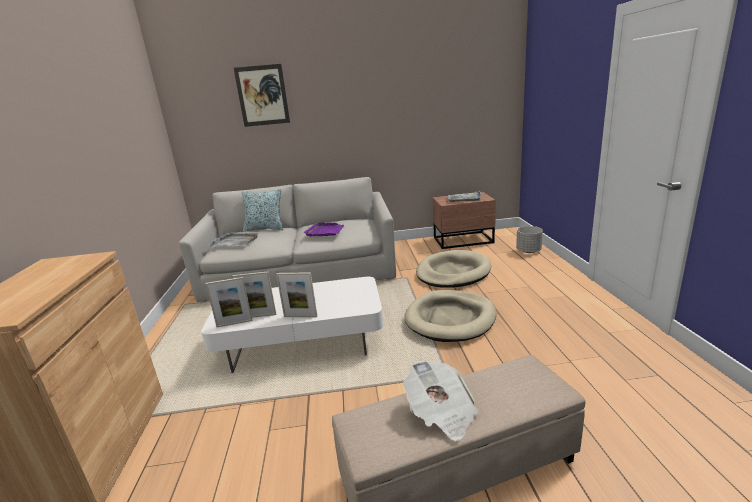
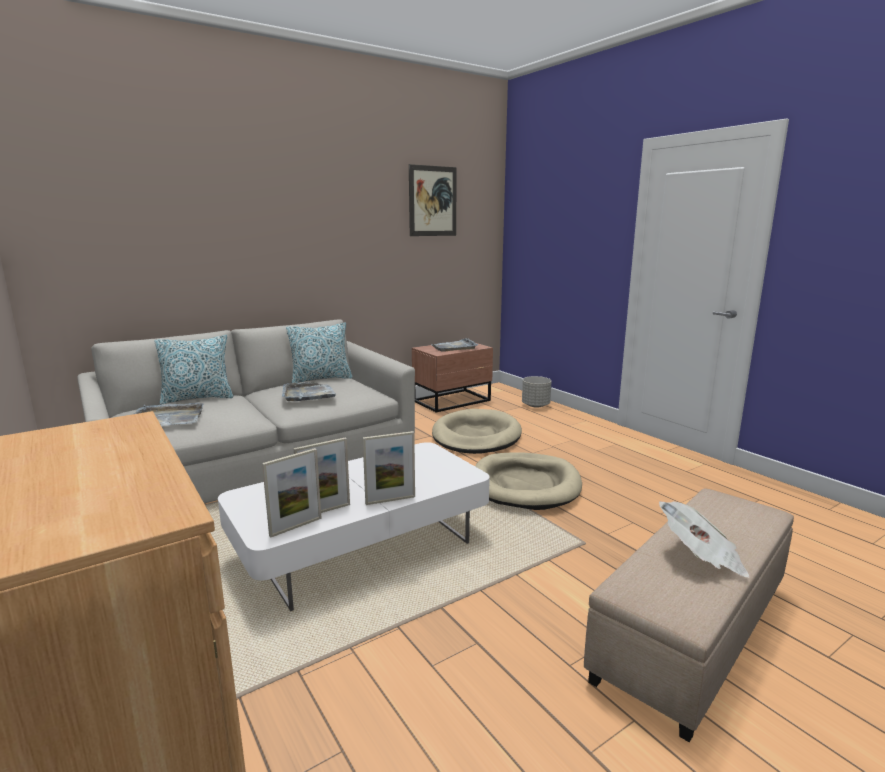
camera: 30 degrees left, 5 degrees down
picture [233,64,290,127] -> picture moved to [409,164,457,236]
purple tray [303,222,344,237] -> grey tray [282,382,336,401]
none -> pillow [286,322,353,383]

